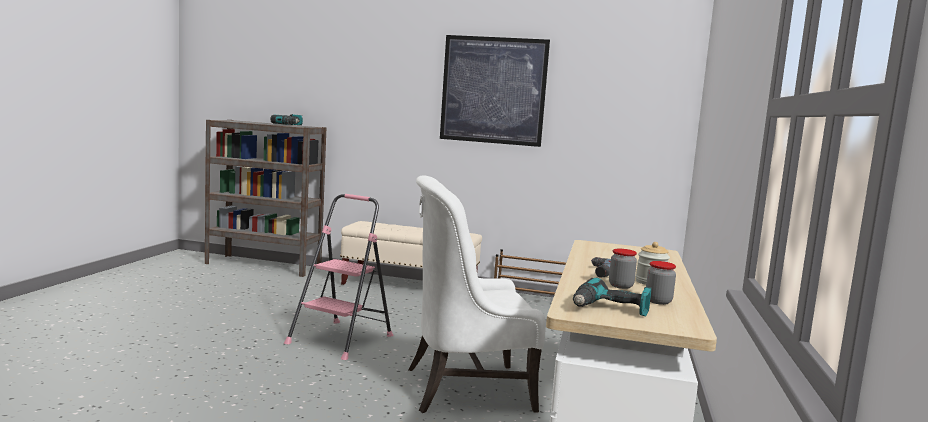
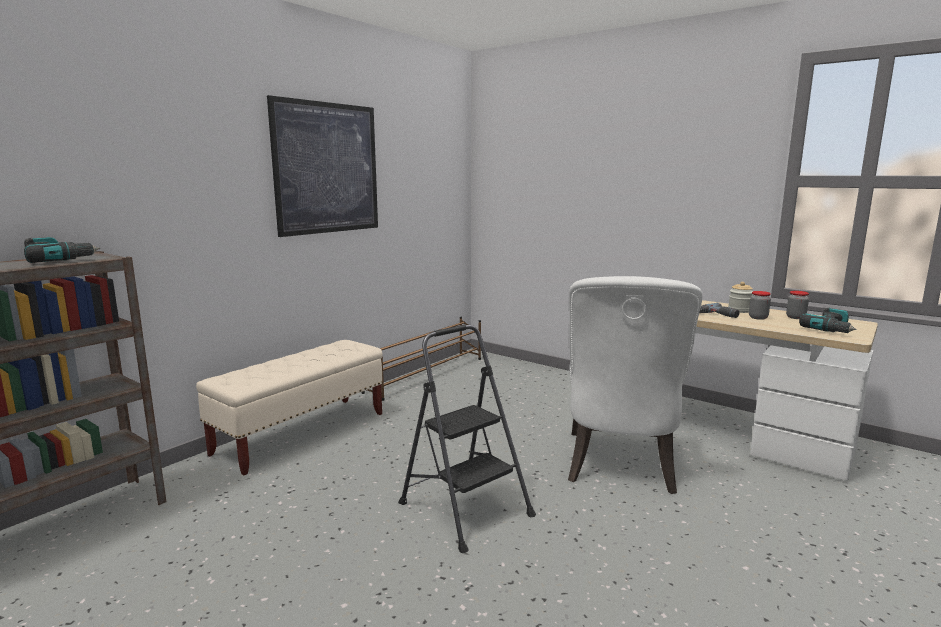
camera: 65 degrees left, 5 degrees up
pink step ladder [284,194,394,360] -> black step ladder [398,325,536,553]

